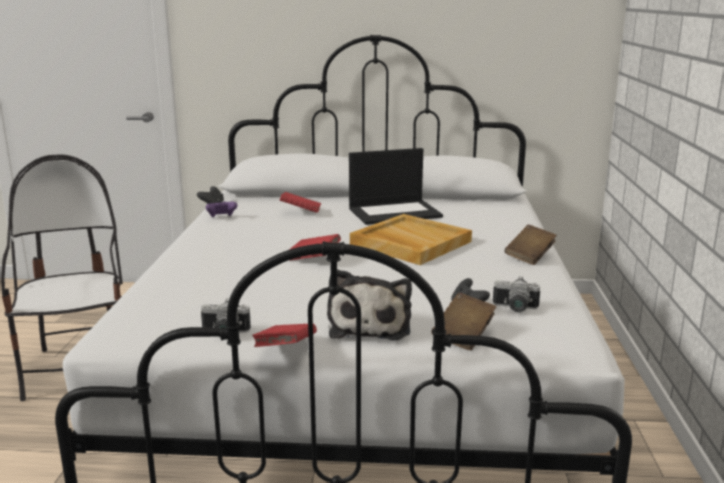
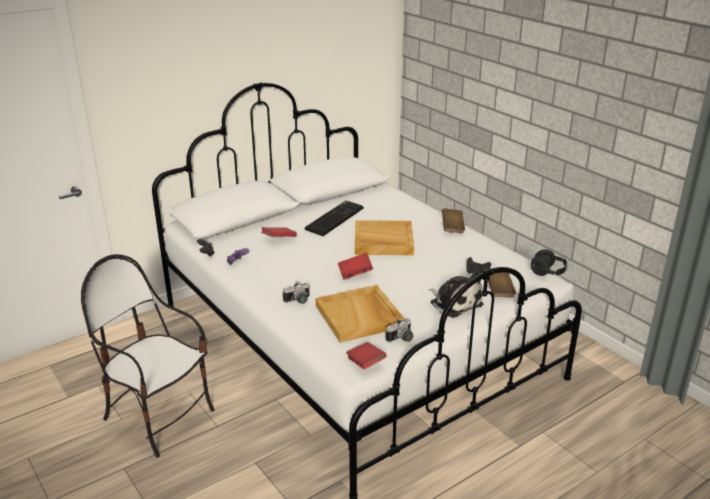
camera: 40 degrees left, 10 degrees up
red book [252,324,317,347] -> red book moved to [346,342,387,369]
laptop [349,148,443,225] -> keyboard [305,201,363,236]
camera [493,276,540,312] -> camera moved to [283,282,310,304]
none -> beige tray [316,285,405,343]
none -> black headphones [531,249,568,276]

